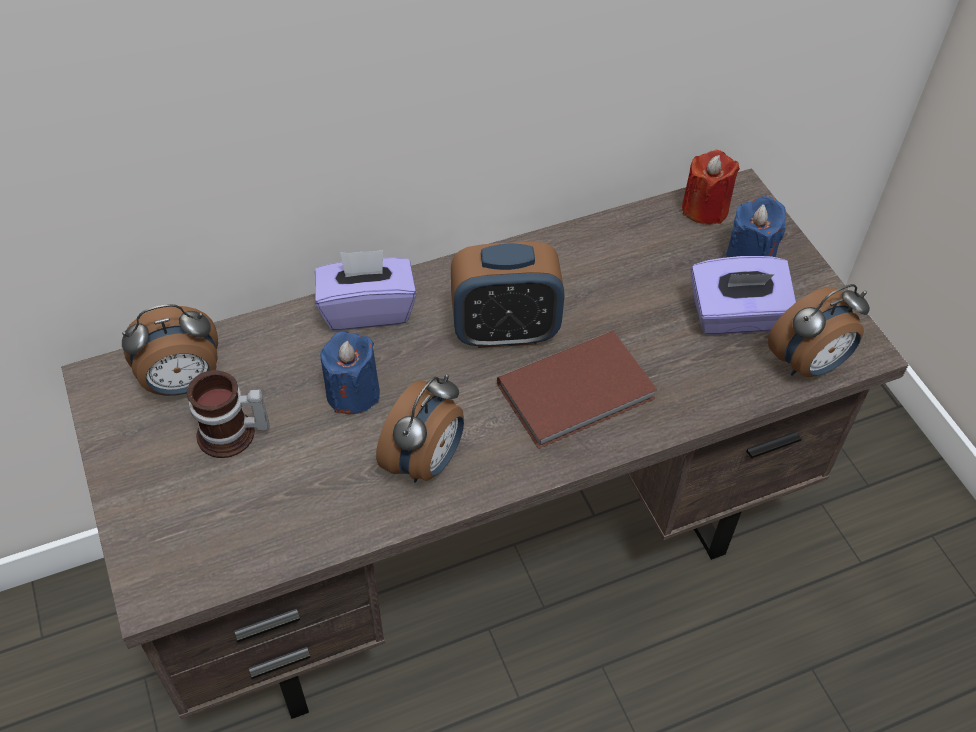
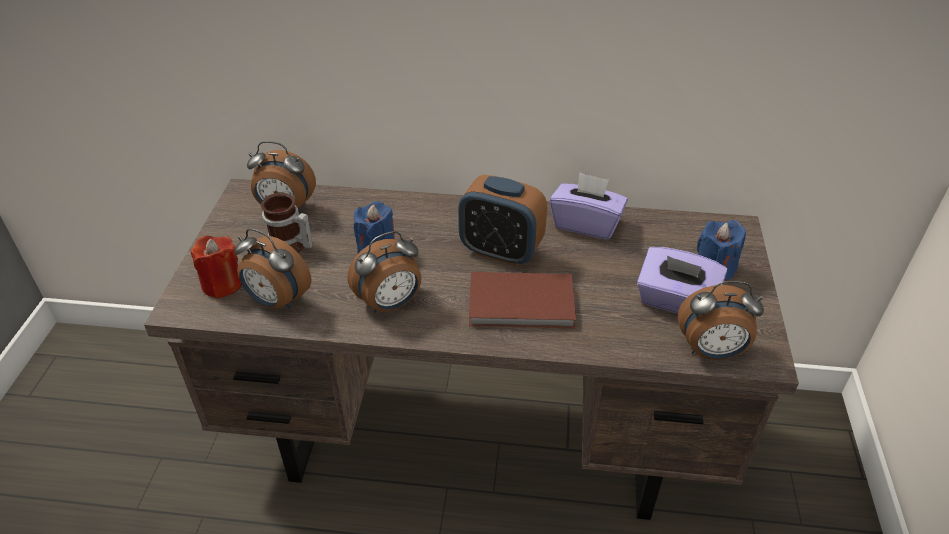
camera: 30 degrees right, 10 degrees down
purple tissue box [315,250,416,331] -> purple tissue box moved to [550,172,628,239]
red candle [682,150,740,225] -> red candle moved to [191,236,242,299]
none -> alarm clock [235,228,312,309]

